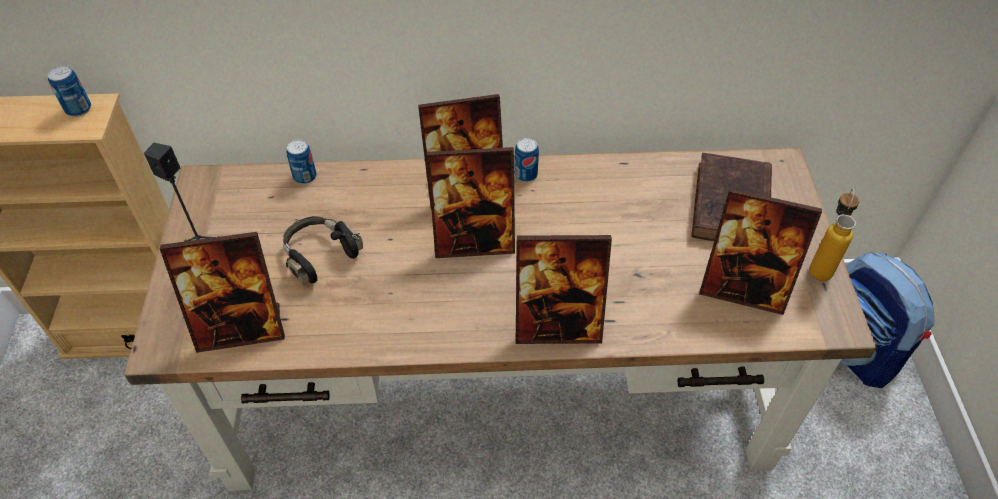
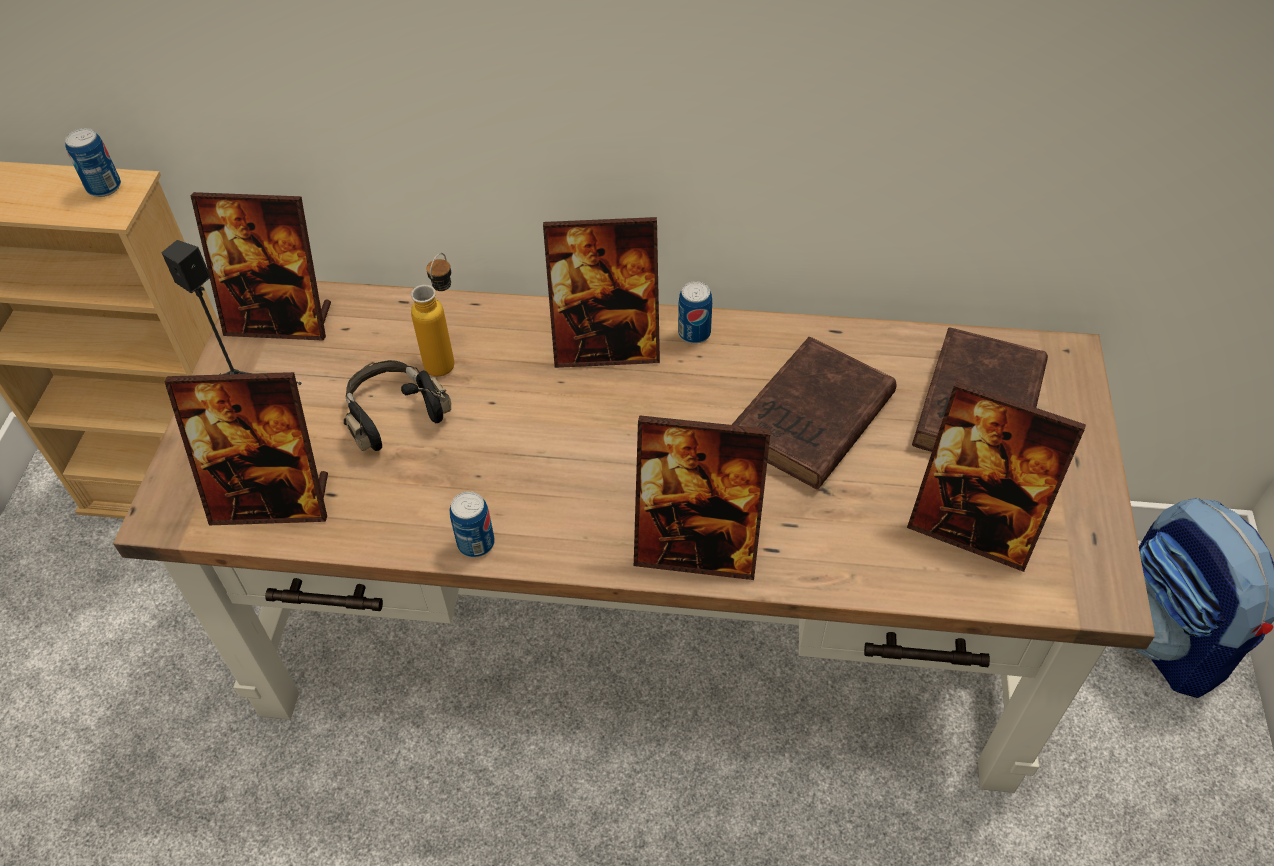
camera: 10 degrees right, 0 degrees up
can [286,140,317,184] -> can moved to [450,491,495,558]
picture frame [427,147,515,258] -> picture frame moved to [191,192,331,341]
bottle [809,189,859,281] -> bottle moved to [411,253,454,376]
none -> brown book [732,337,897,489]

